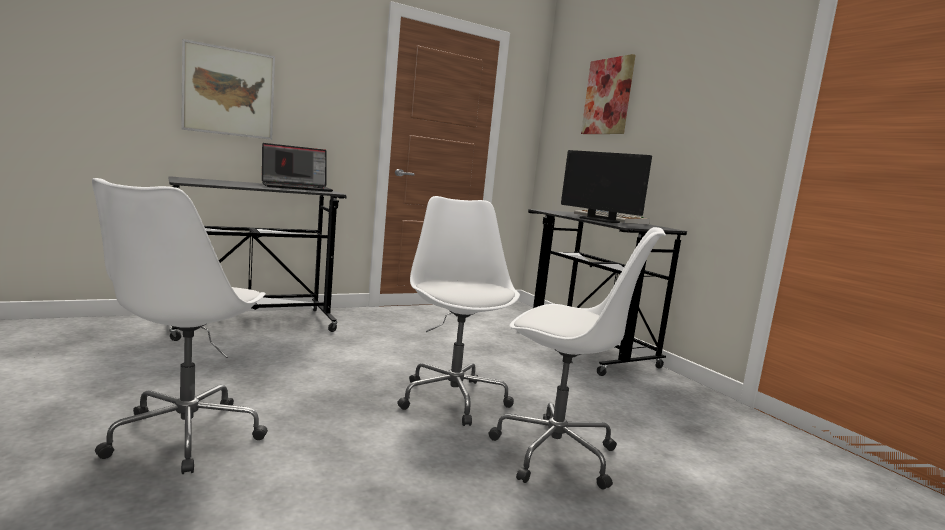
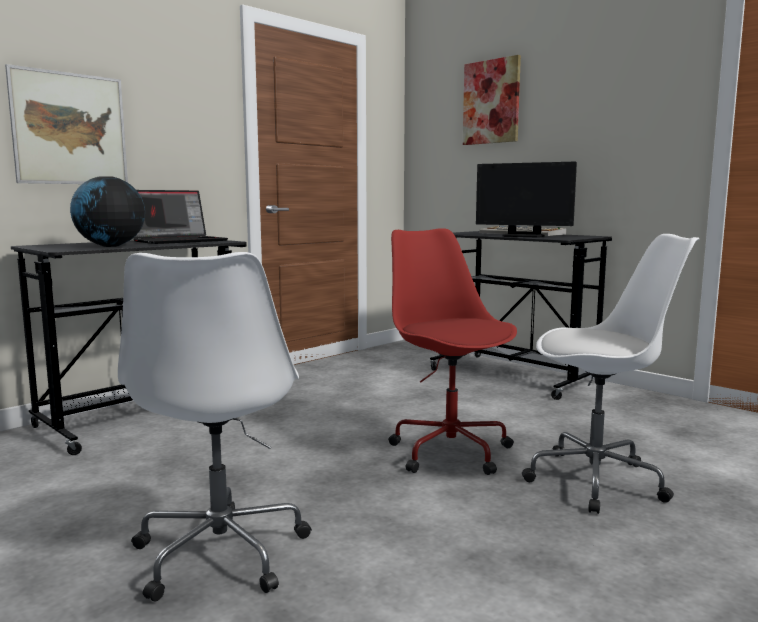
camera: 15 degrees left, 0 degrees up
white office chair [397,196,520,426] -> red office chair [388,228,517,475]
none -> globe [70,176,145,247]

